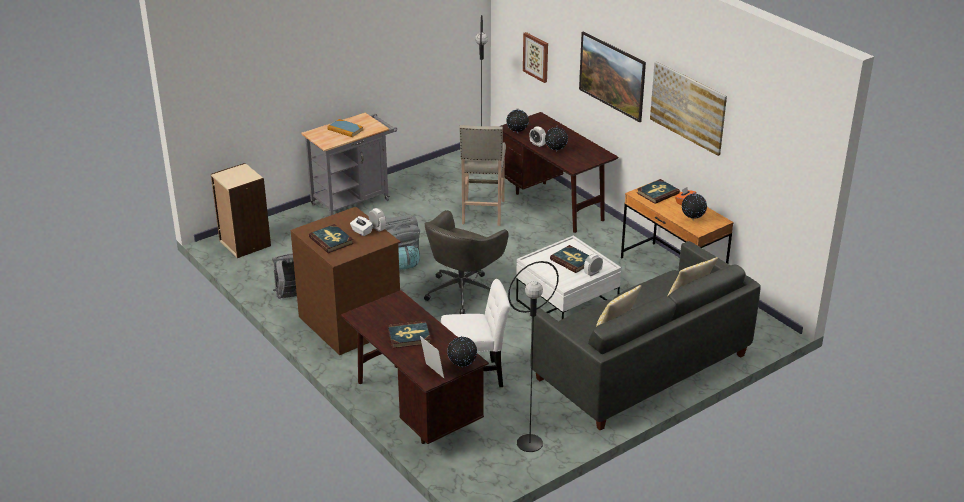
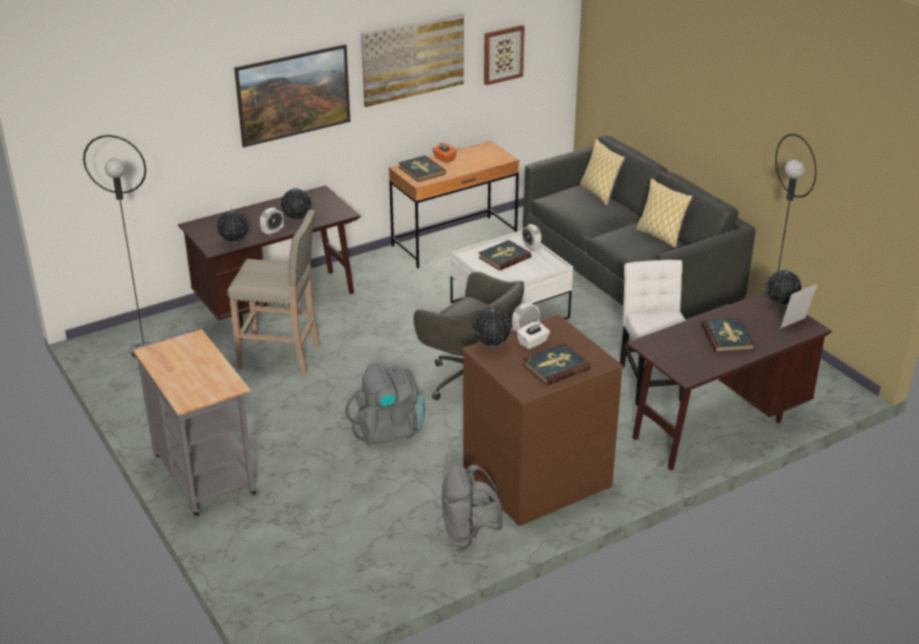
camera: 85 degrees left, 0 degrees up
beige bookcase [211,163,271,258] -> none
book [327,119,363,137] -> none
picture [523,32,548,83] -> picture moved to [484,25,525,85]
globe [681,192,707,220] -> globe moved to [473,307,511,348]

